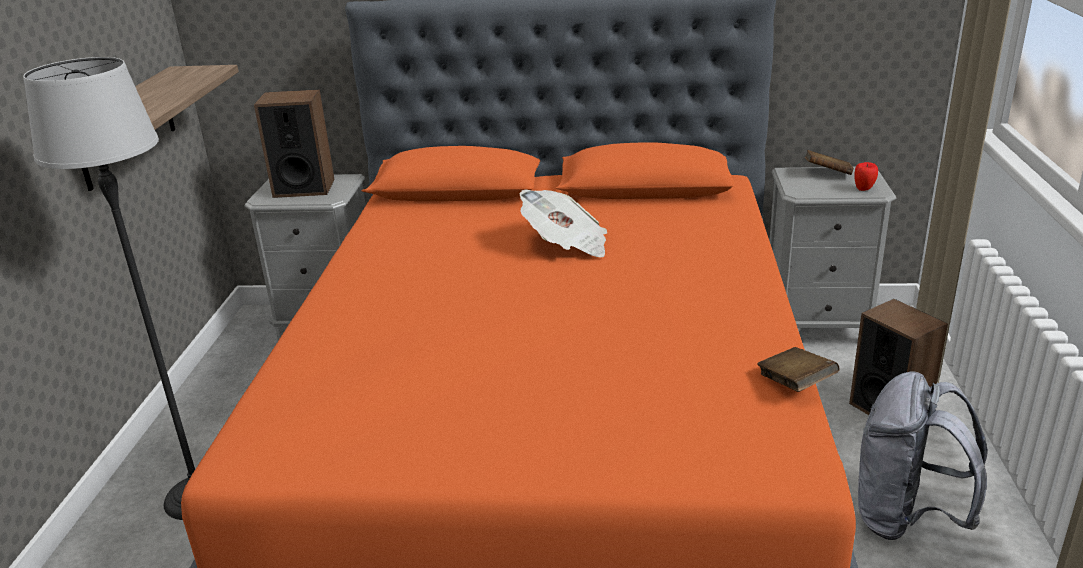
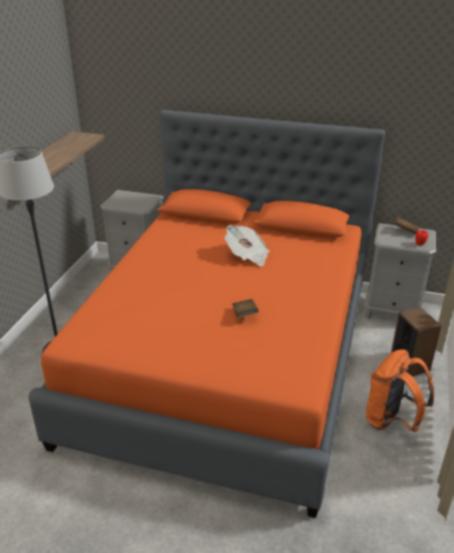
camera: 10 degrees right, 5 degrees up
speaker [254,89,335,198] -> none
brown book [757,347,840,392] -> brown book moved to [232,299,259,318]
grey backpack [858,371,988,540] -> orange backpack [366,349,434,432]

